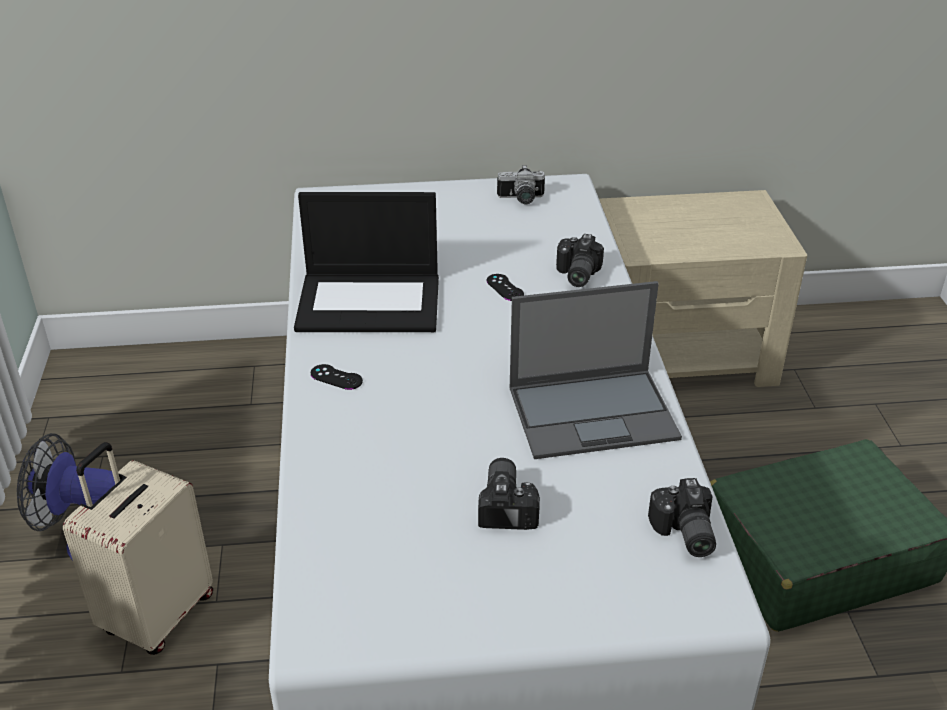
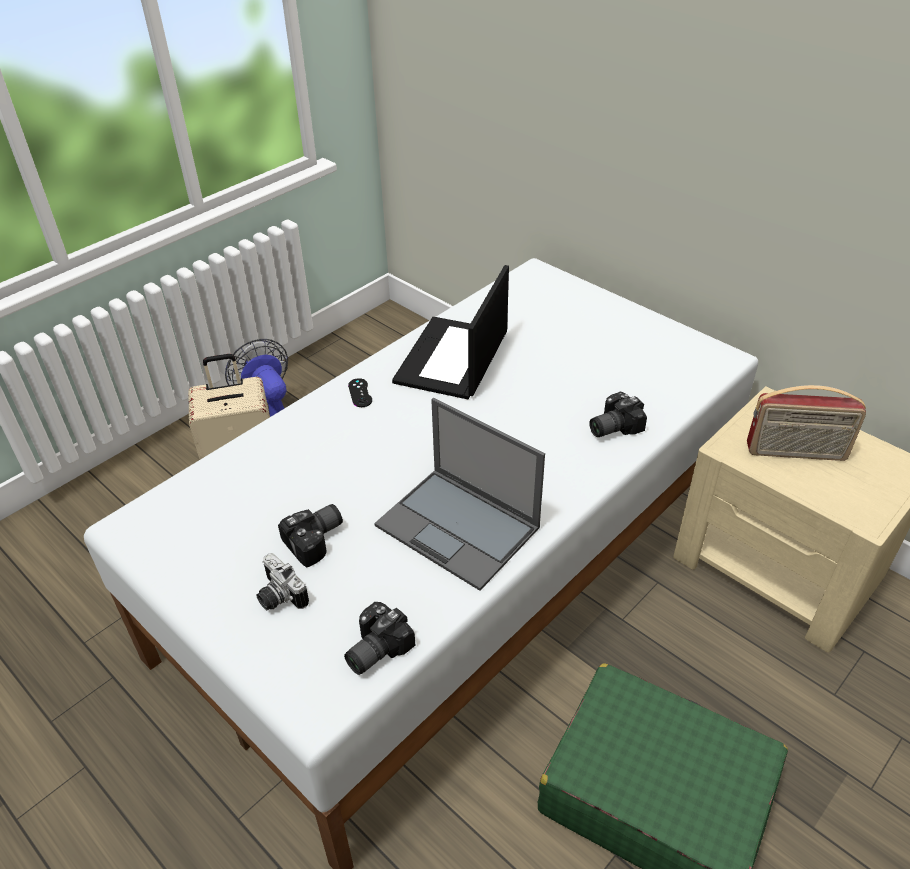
camera: 50 degrees right, 5 degrees up
laptop [294,192,439,332] -> laptop turned 60 degrees clockwise [392,265,509,399]
black game controller [487,274,524,301] -> none
camera [497,165,545,204] -> camera moved to [256,553,309,610]
none -> radio [747,385,866,461]

